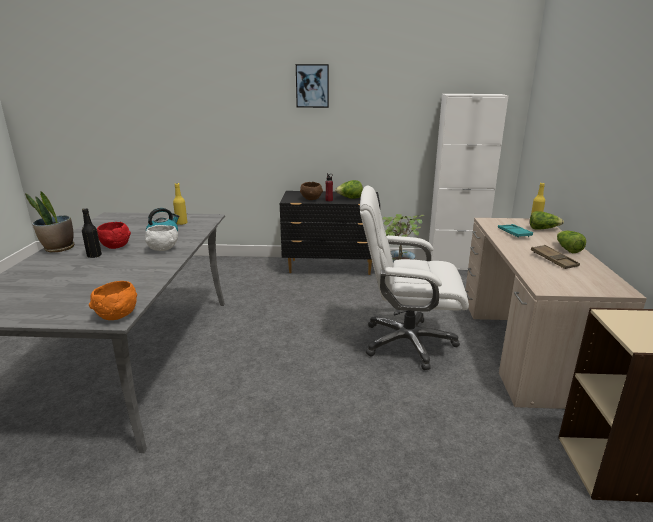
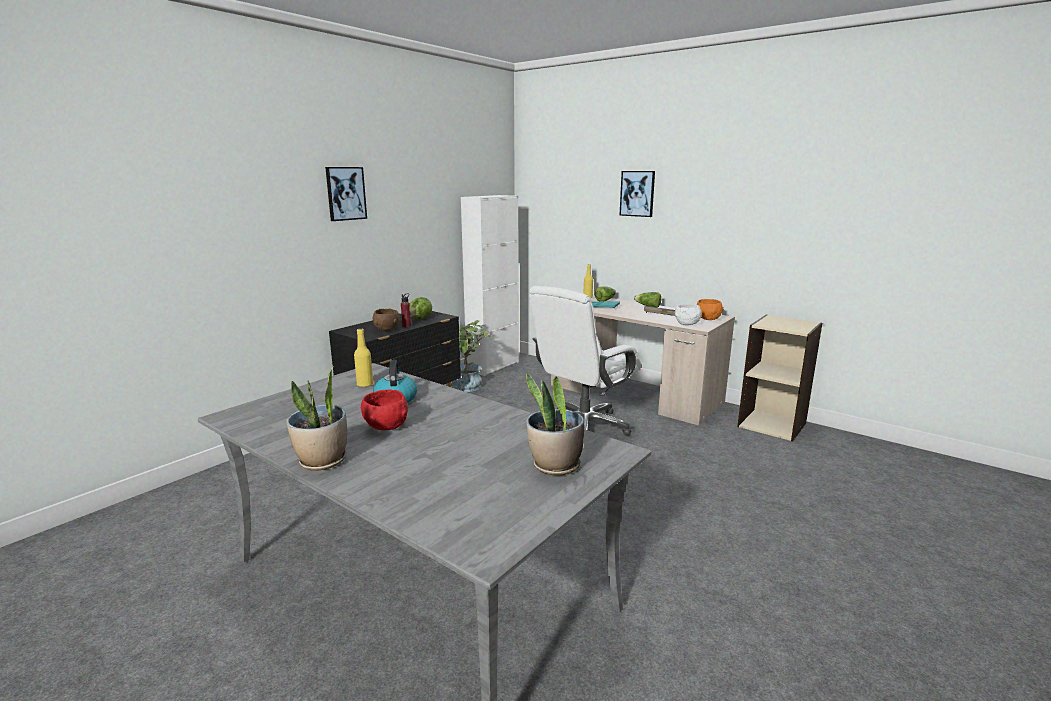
camera: 55 degrees left, 5 degrees down
black bottle [82,208,102,258] -> none
orange bowl [89,281,137,320] -> orange bowl moved to [697,299,724,320]
white bowl [145,225,178,251] -> white bowl moved to [675,304,702,325]
none -> potted plant [526,373,584,476]
none -> picture [619,171,655,217]

